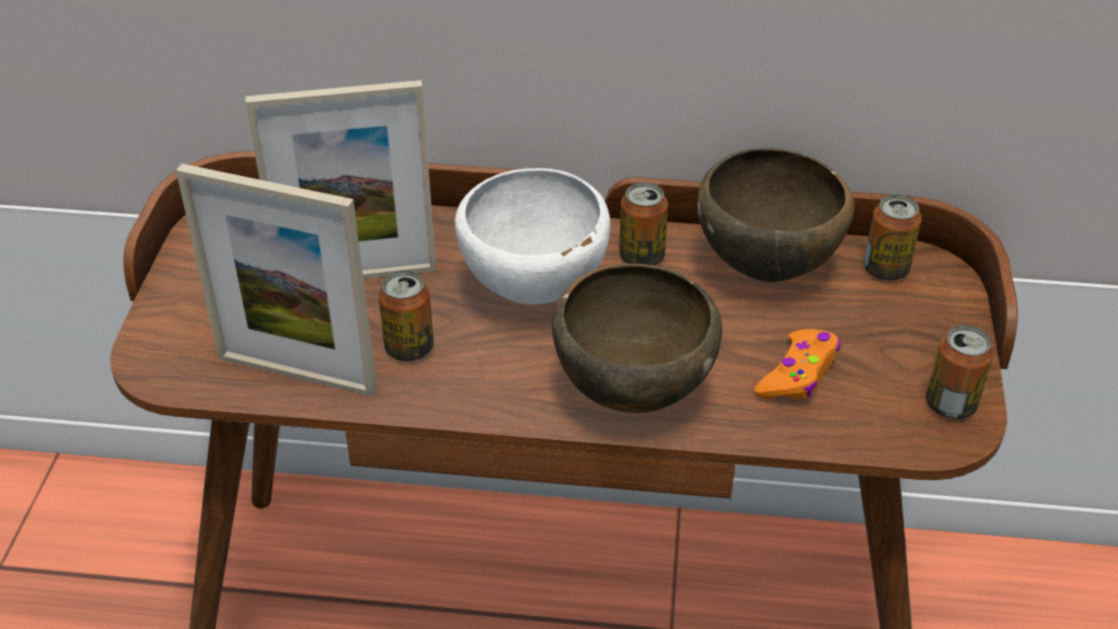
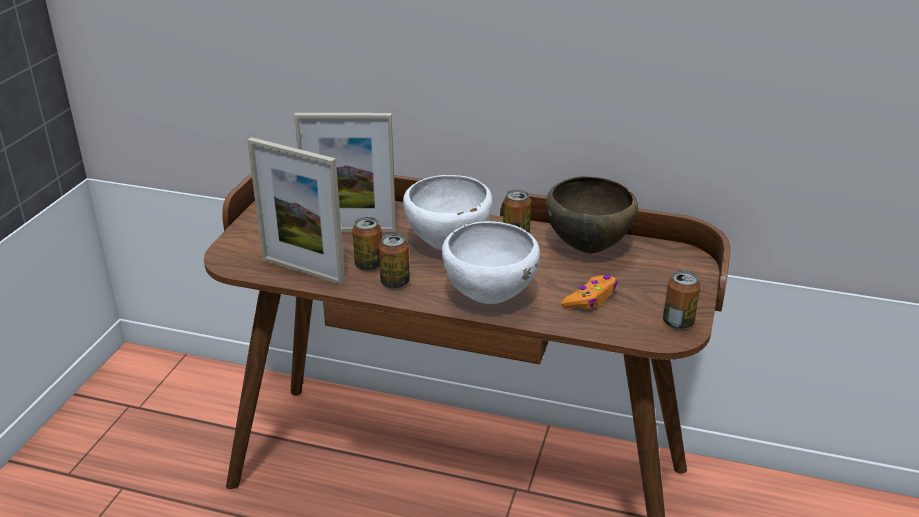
camera: 10 degrees right, 10 degrees down
brown bowl [552,264,722,413] -> white bowl [442,221,540,304]
can [864,194,922,281] -> can moved to [379,233,410,289]

